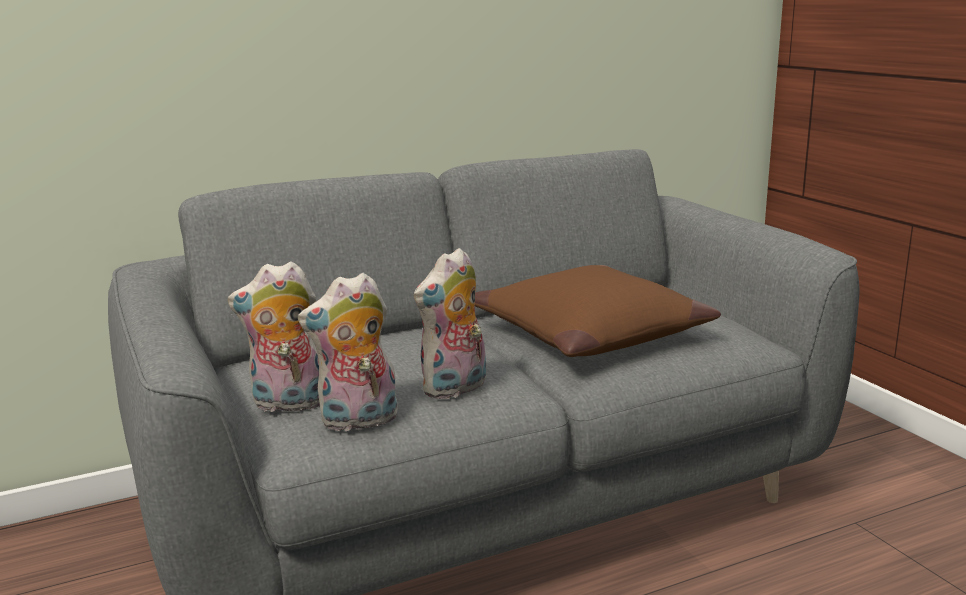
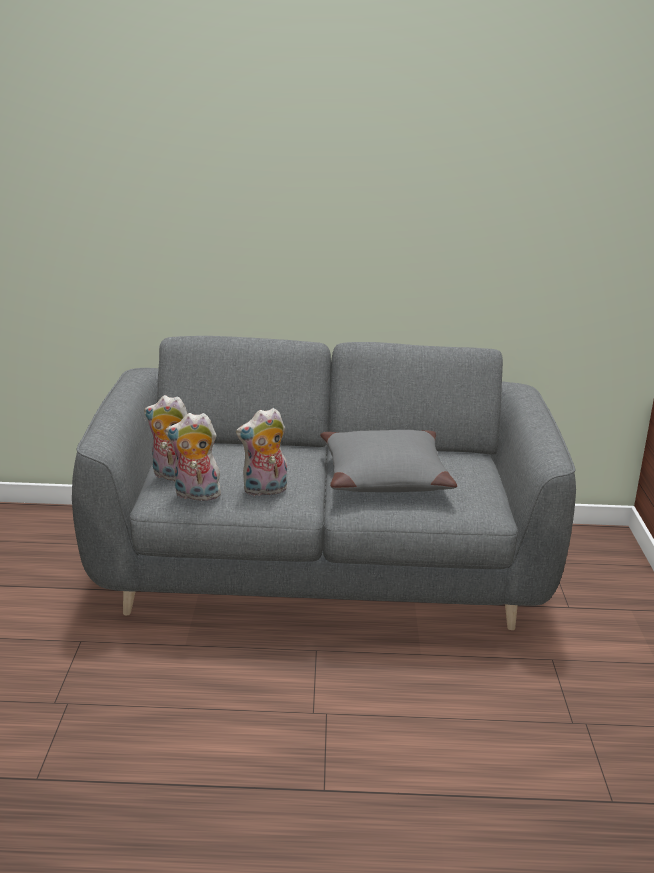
camera: 25 degrees right, 5 degrees up
brown pillow [475,265,721,357] -> grey pillow [320,430,457,492]

